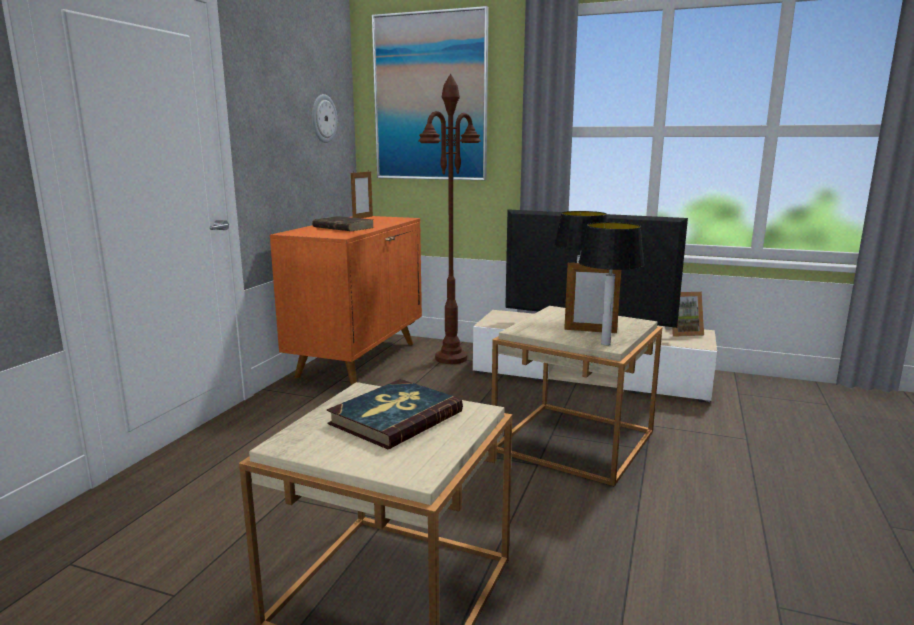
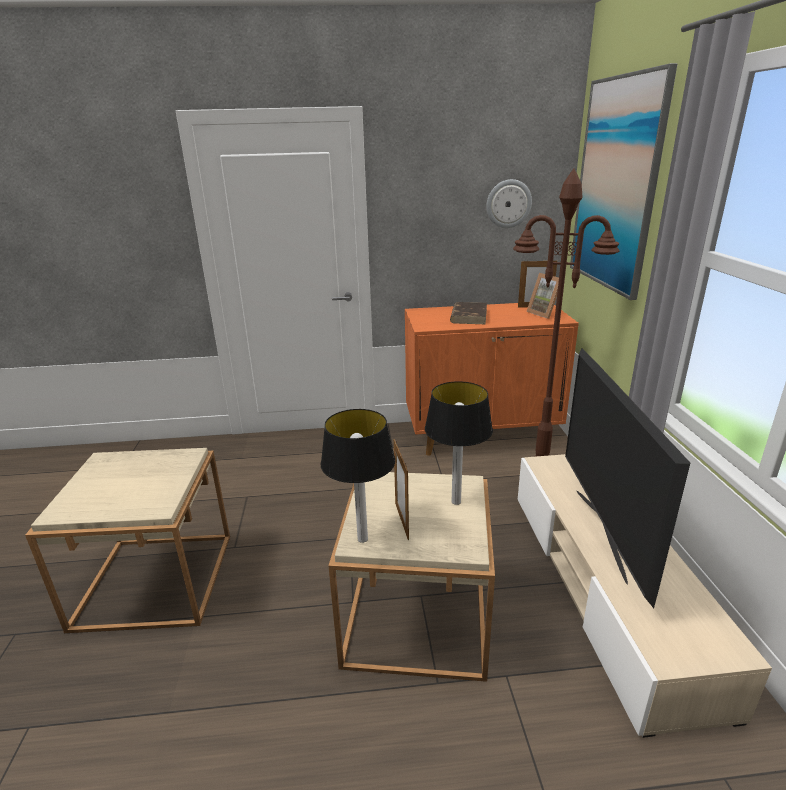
camera: 65 degrees right, 10 degrees up
book [327,379,463,449] -> none
picture frame [665,292,704,337] -> picture frame moved to [526,273,559,319]

